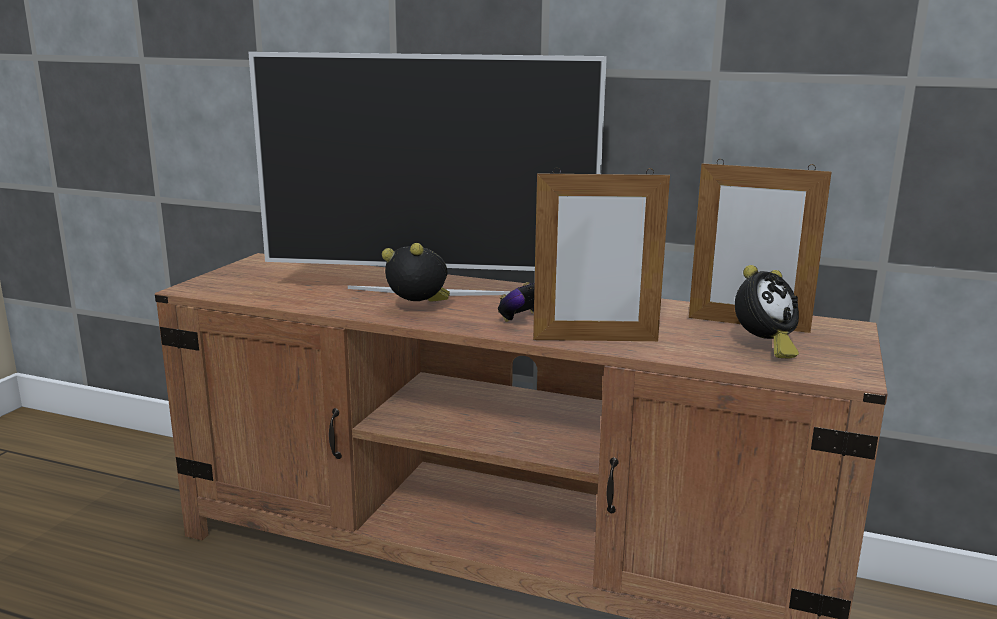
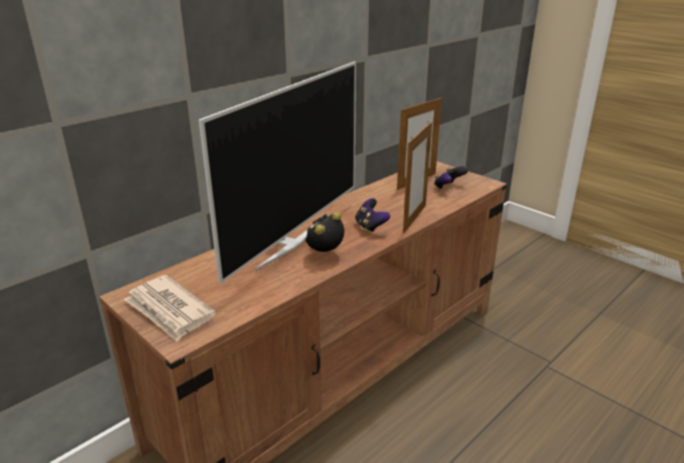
camera: 65 degrees left, 10 degrees up
alarm clock [735,265,799,359] -> game controller [434,166,468,189]
none -> newspaper [124,275,216,341]

